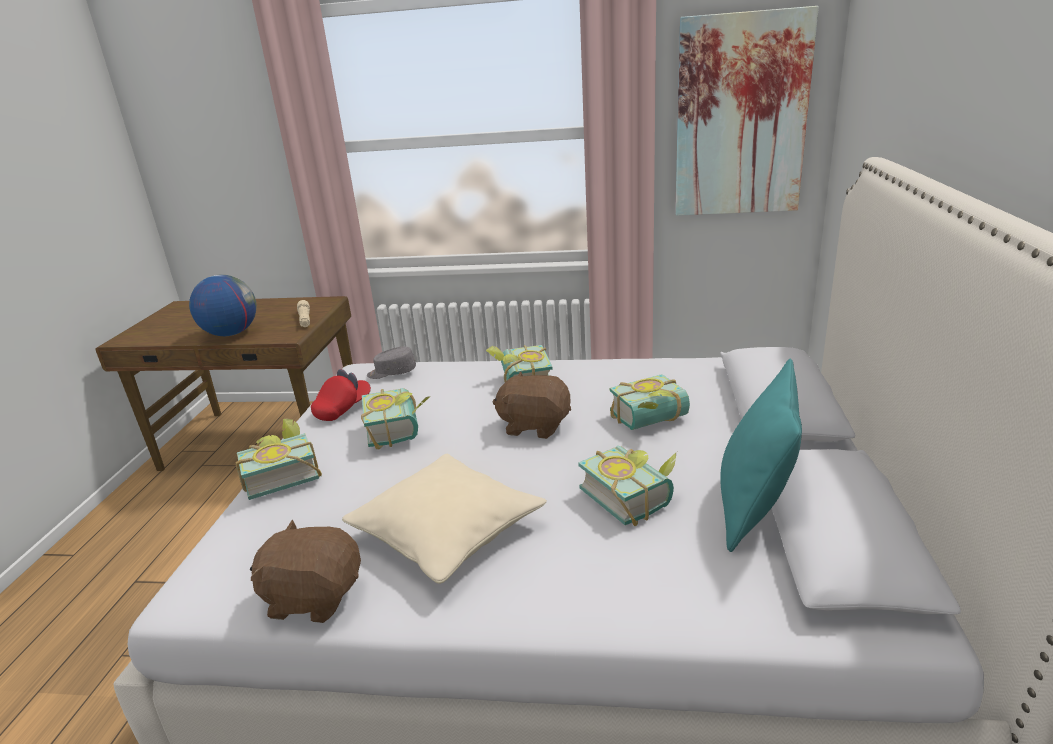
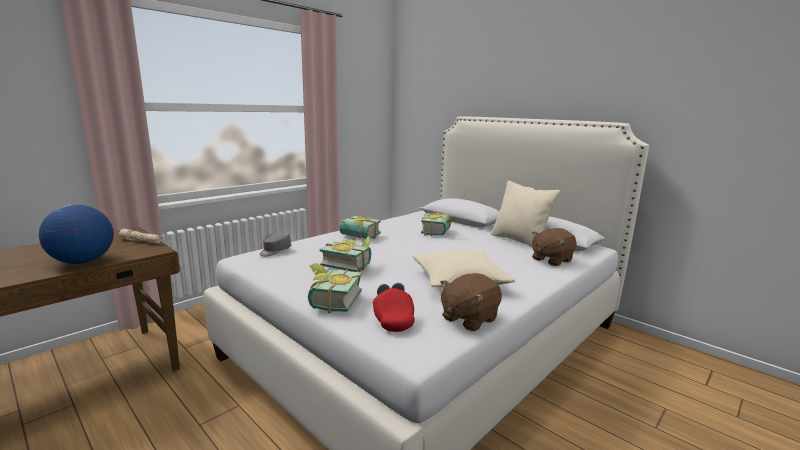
camera: 55 degrees left, 10 degrees down
red cap [311,369,371,421] -> red cap moved to [373,283,415,332]
brown plush toy [492,371,571,439] -> brown plush toy moved to [532,228,577,266]
book [578,446,677,526] -> none
picture [675,6,819,216] -> none
turquoise pillow [720,359,802,552] -> beige pillow [491,181,560,248]

